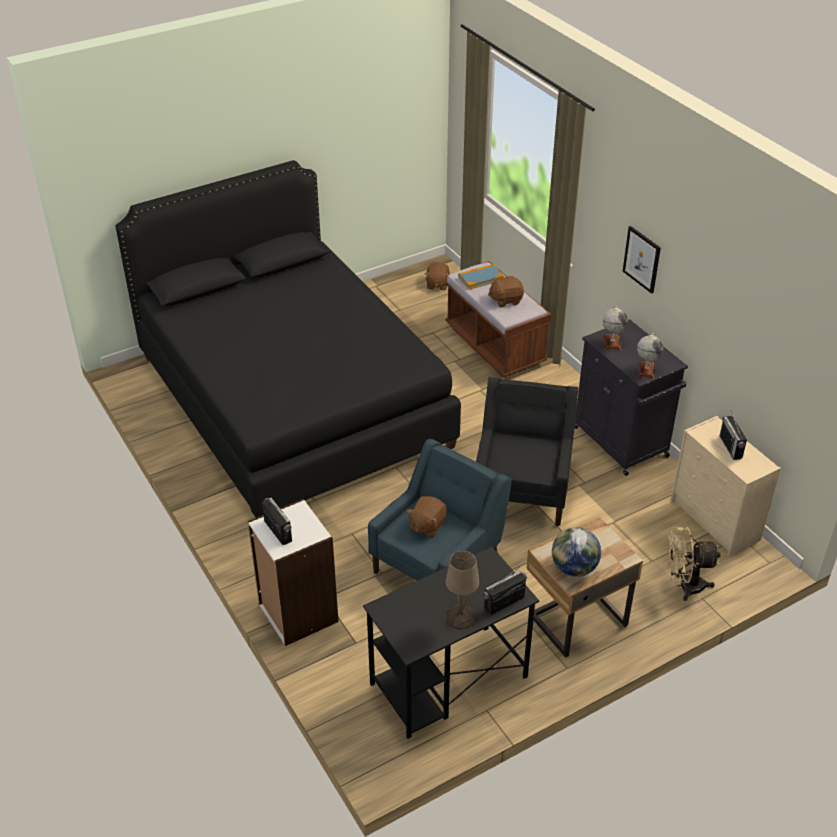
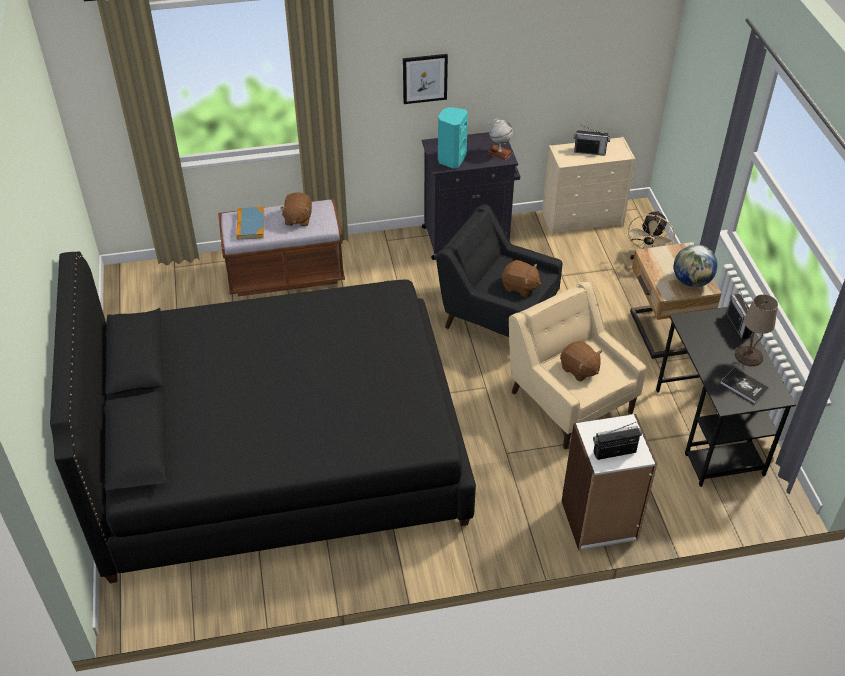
camera: 70 degrees left, 5 degrees up
blue armchair [368,439,512,580] -> beige armchair [509,281,647,449]
brown plush toy [425,262,450,290] -> brown plush toy moved to [502,260,541,297]
globe [603,306,628,350] -> turquoise speaker [438,107,468,169]
none -> book [720,368,769,404]

